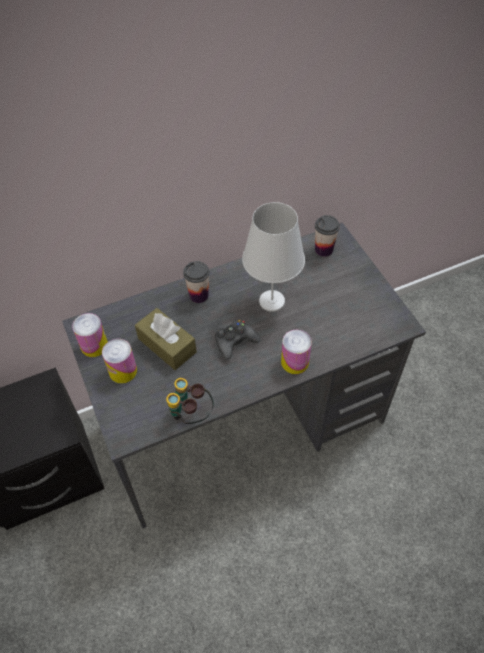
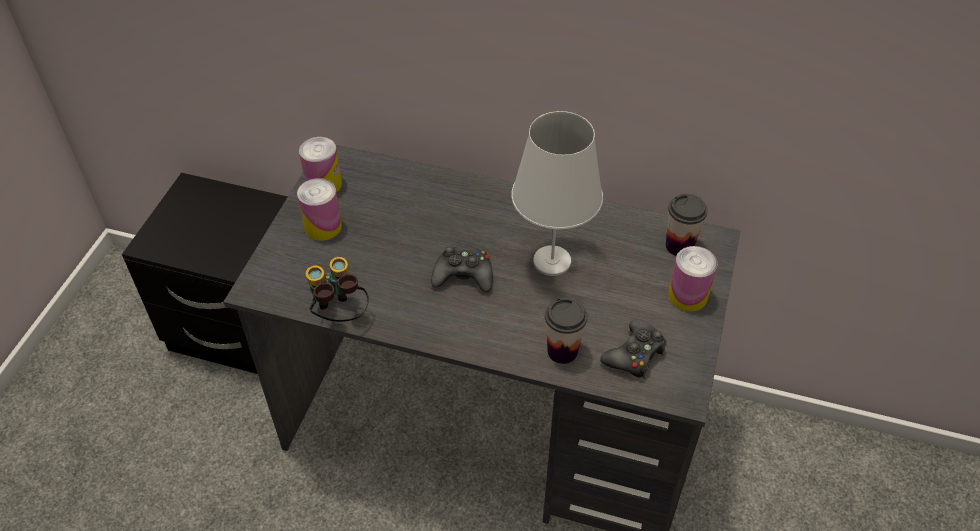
camera: 40 degrees right, 5 degrees down
brown tissue box [135,308,197,370] -> none
cup [183,261,210,303] -> cup moved to [545,298,587,364]
can [281,330,312,374] -> can moved to [668,246,717,312]
none -> black game controller [600,319,667,378]

